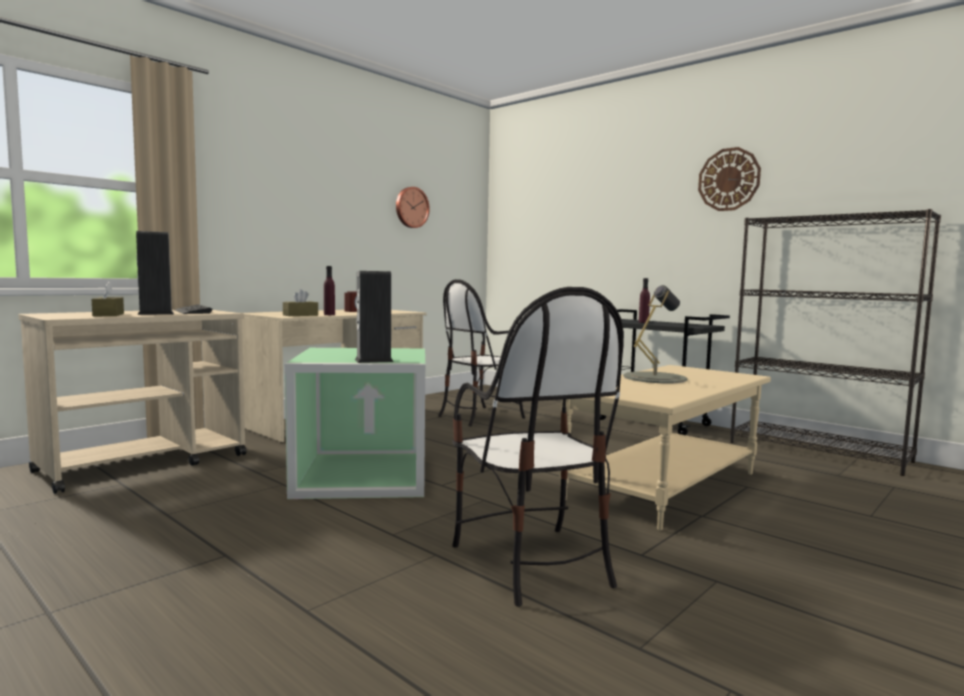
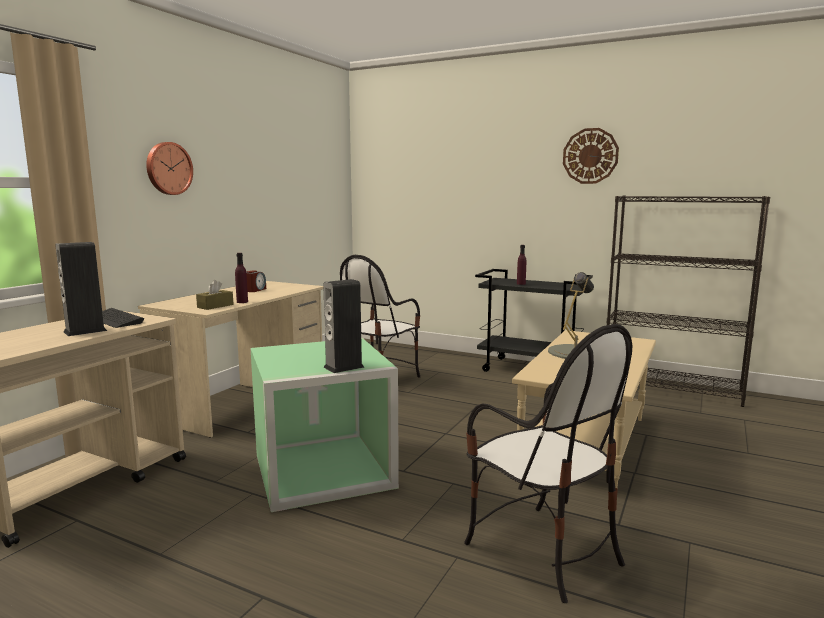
camera: 15 degrees left, 5 degrees up
brown tissue box [92,282,124,316] -> none
wall clock [396,187,430,228] -> wall clock moved to [146,142,193,195]

